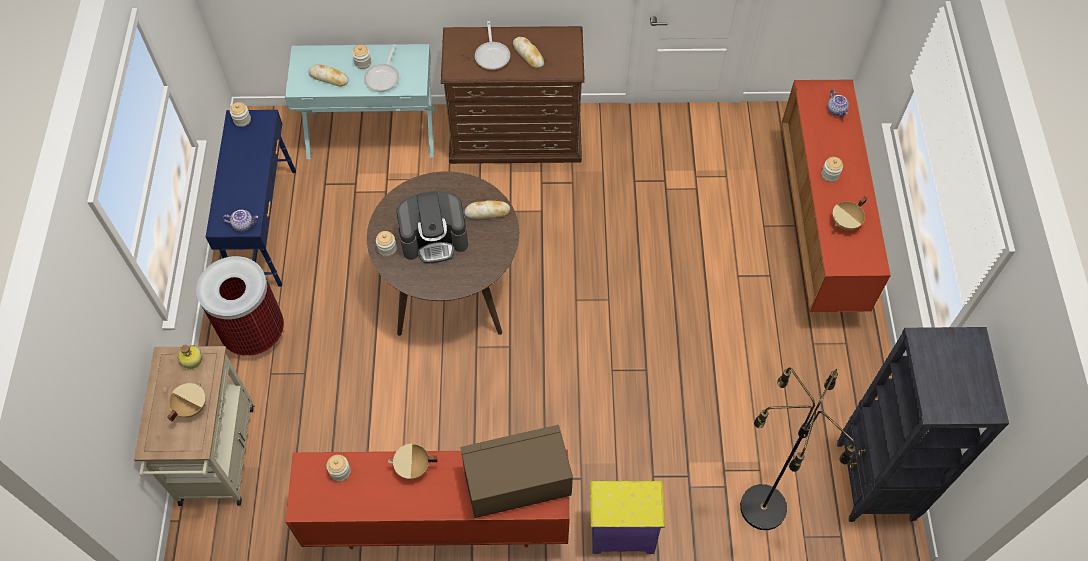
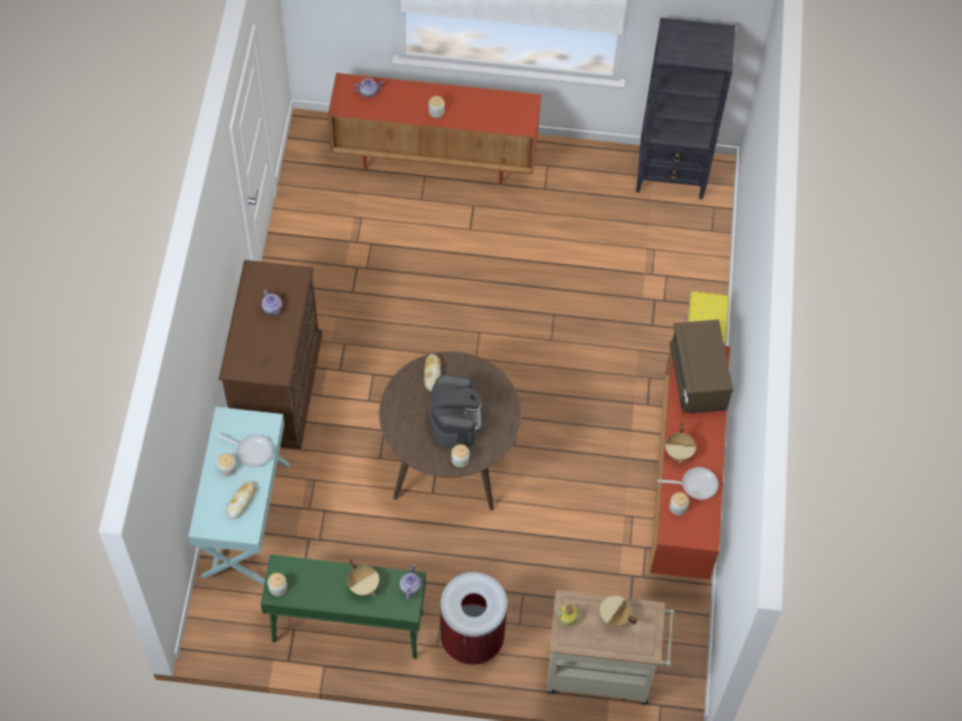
camera: 85 degrees left, 0 degrees up
blue console table [206,110,296,287] -> green console table [261,554,426,659]
frying pan [475,21,510,70] -> frying pan moved to [658,467,718,500]
bread [513,37,544,68] -> teapot [262,289,282,316]
floor lamp [740,367,855,530] -> none
beige cooking pot [832,197,867,230] -> beige cooking pot moved to [348,559,379,596]

